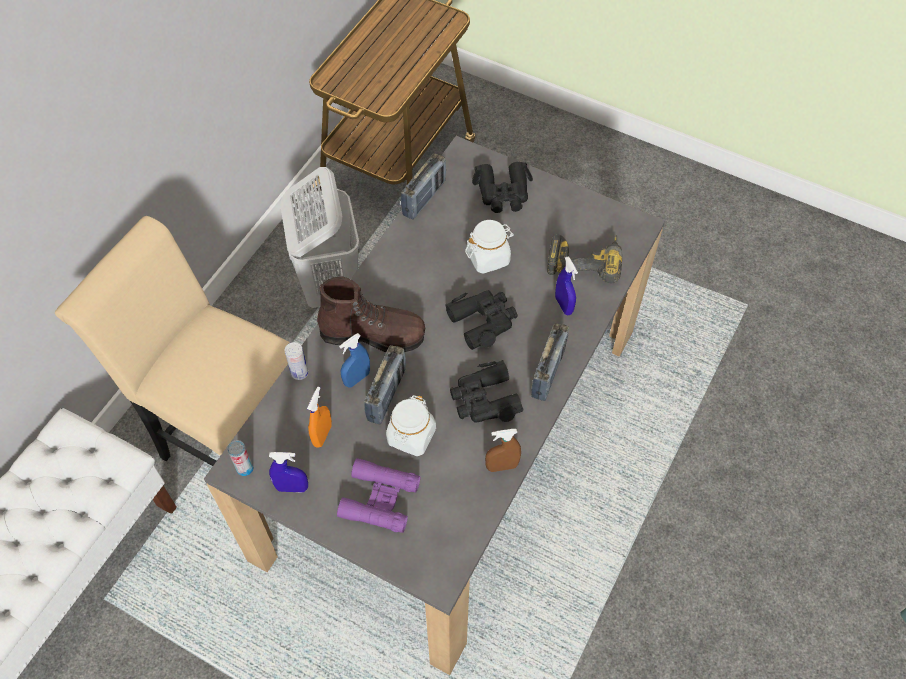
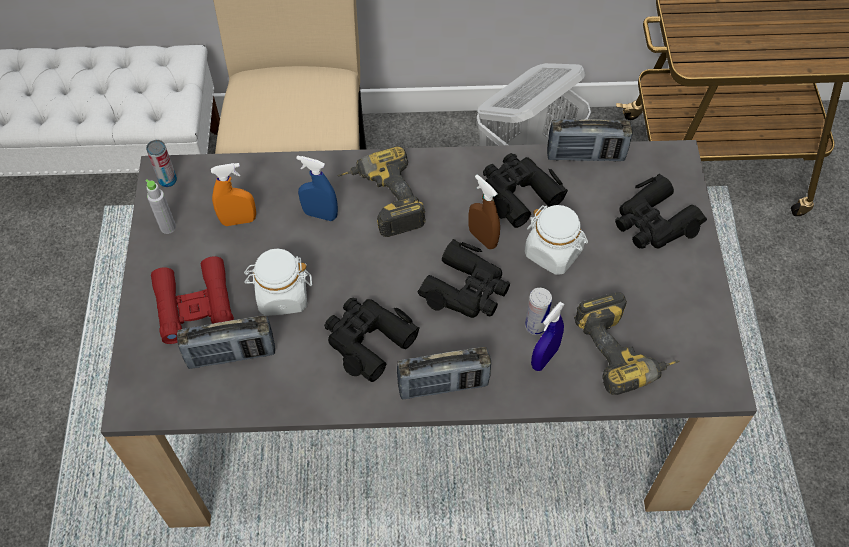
camera: 60 degrees right, 0 degrees up
blue spray bottle [269,452,308,492] -> grey bottle [145,179,176,234]
can [284,342,308,380] -> can moved to [525,288,552,335]
brown boot [317,277,425,352] -> power drill [338,146,426,237]
purple binoculars [337,458,420,533] -> red binoculars [151,256,234,344]
radio [364,345,406,425] -> radio moved to [177,315,275,369]
brown spray bottle [485,429,521,472] -> brown spray bottle moved to [468,174,500,249]
none -> black binoculars [483,153,568,228]

